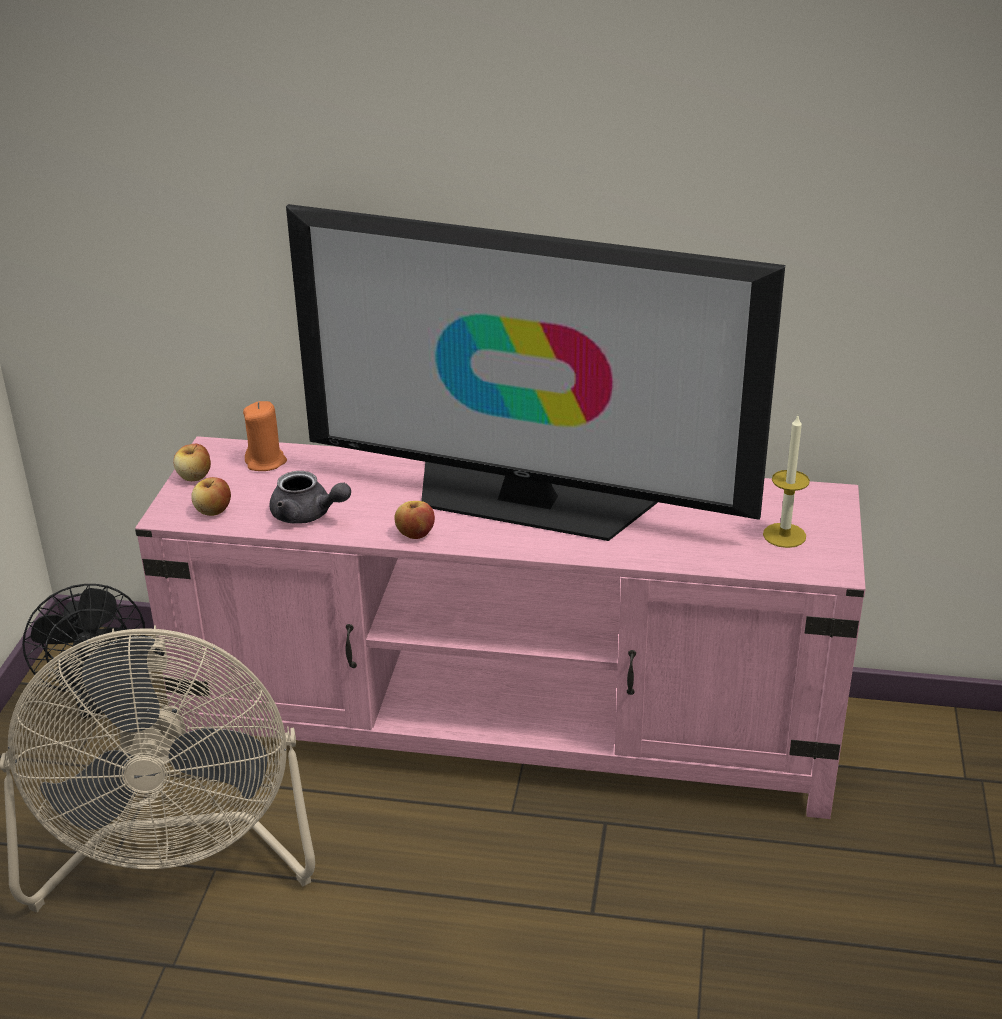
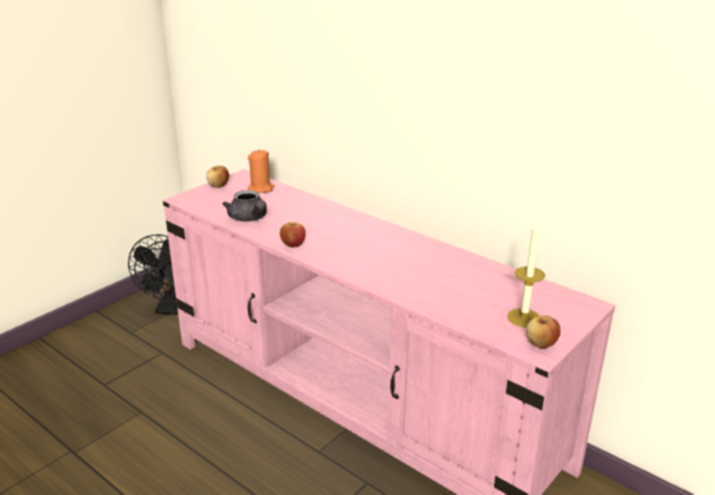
camera: 30 degrees right, 5 degrees down
beige fan [0,625,315,912] -> none
apple [191,477,231,516] -> apple moved to [526,316,561,348]
television [286,204,785,541] -> none

